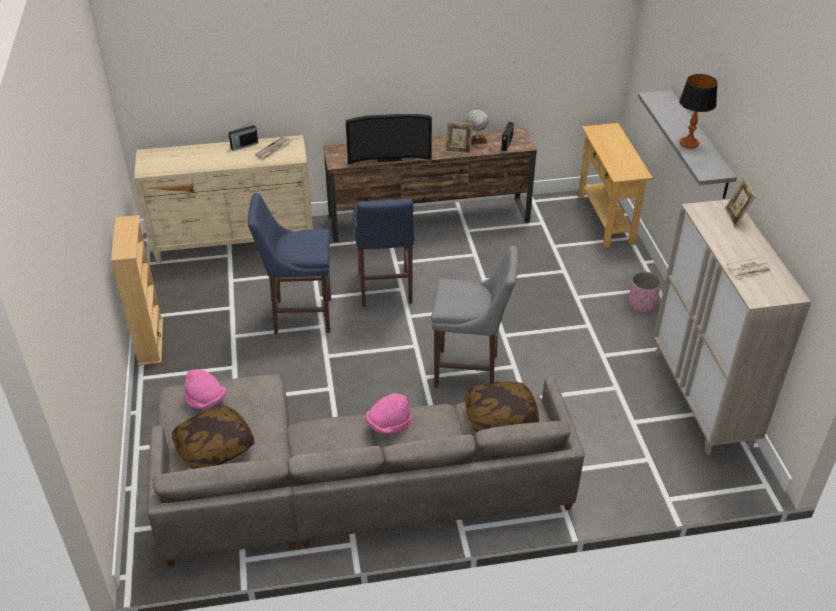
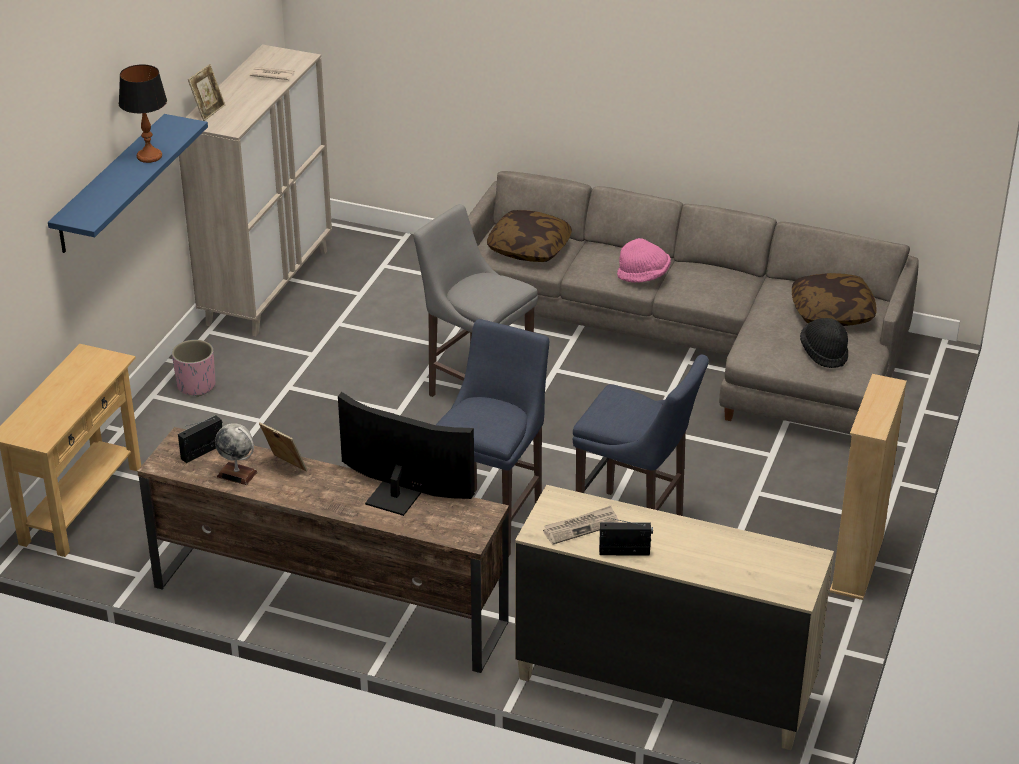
camera: 150 degrees left, 5 degrees down
pink hat [184,369,227,409] -> black hat [800,318,848,368]
grey shelf [638,90,737,199] -> blue shelf [48,114,208,253]

